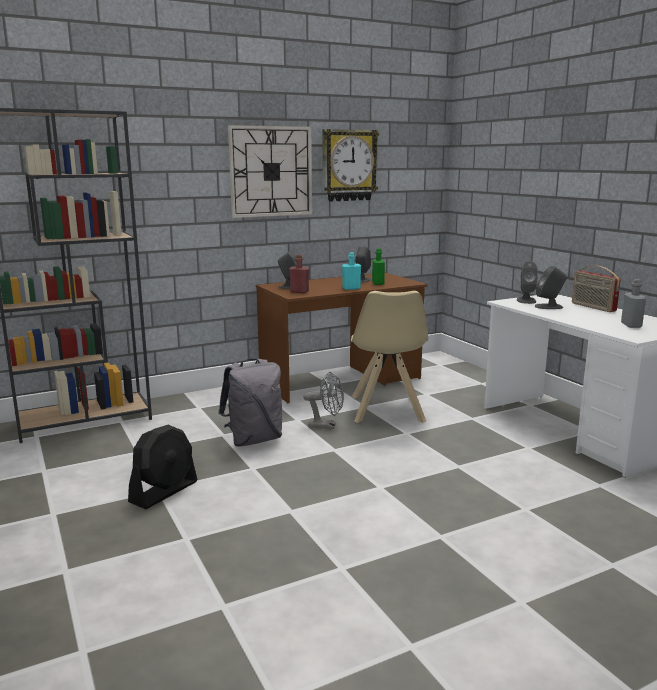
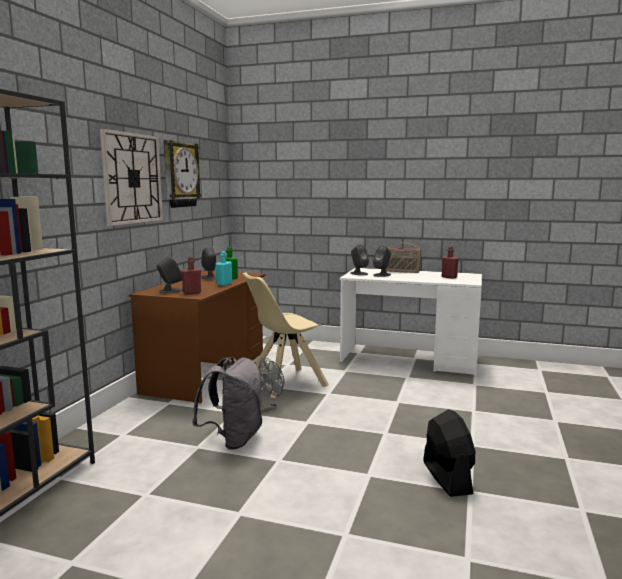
camera: 45 degrees left, 5 degrees down
black fan [128,425,198,509] -> black fan moved to [423,409,475,497]
beige chair [351,291,428,423] -> beige chair turned 105 degrees clockwise [243,272,329,398]
grey bottle [621,279,646,328] -> red bottle [442,246,459,279]

